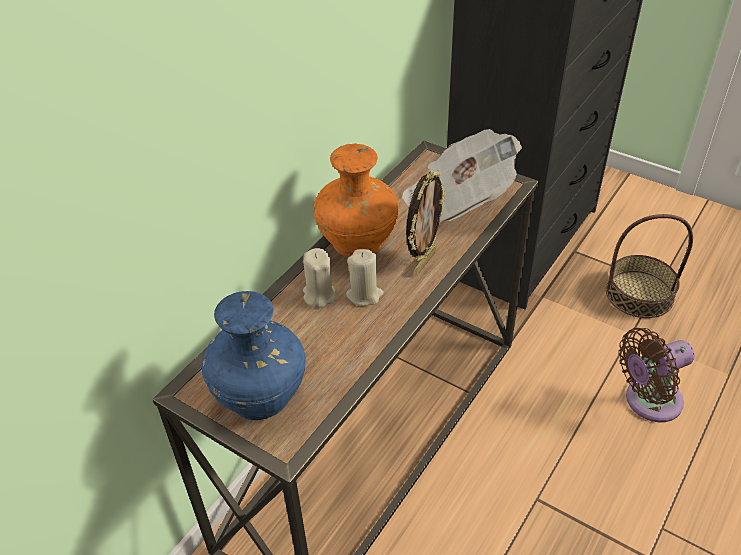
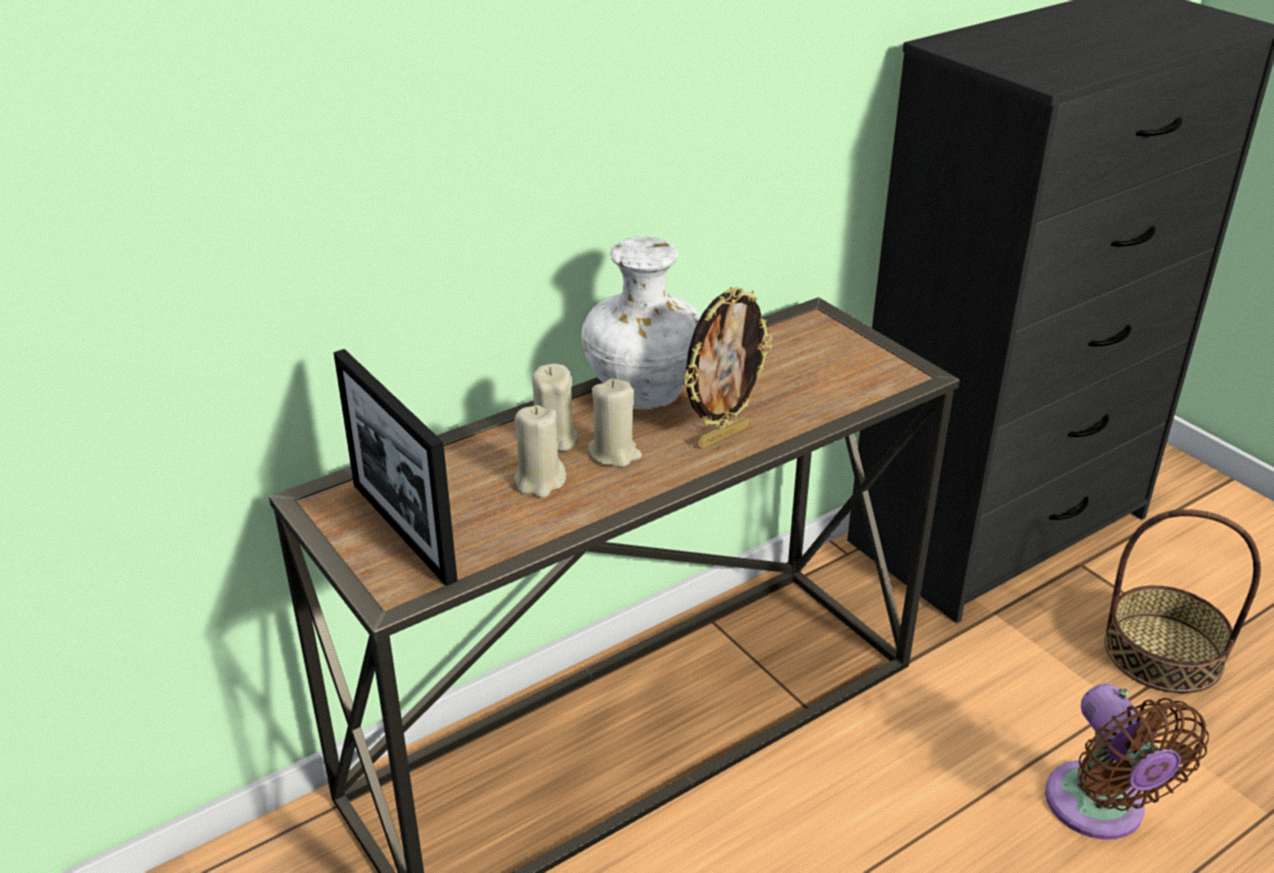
camera: 20 degrees right, 10 degrees down
blue vase [202,291,305,420] -> picture frame [333,349,458,586]
orange vase [313,143,399,257] -> white vase [581,236,701,409]
newspaper [402,129,522,224] -> none
brown fan [618,328,695,422] -> brown fan turned 105 degrees counterclockwise [1045,684,1209,840]
none -> beige candle [514,405,566,498]

